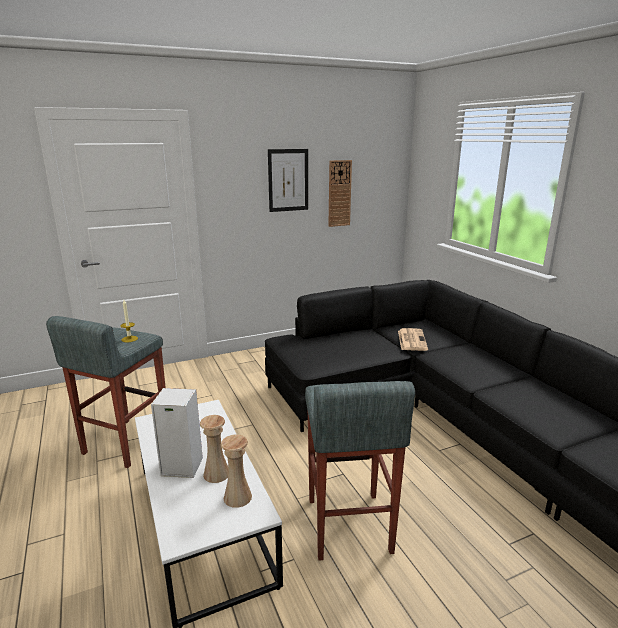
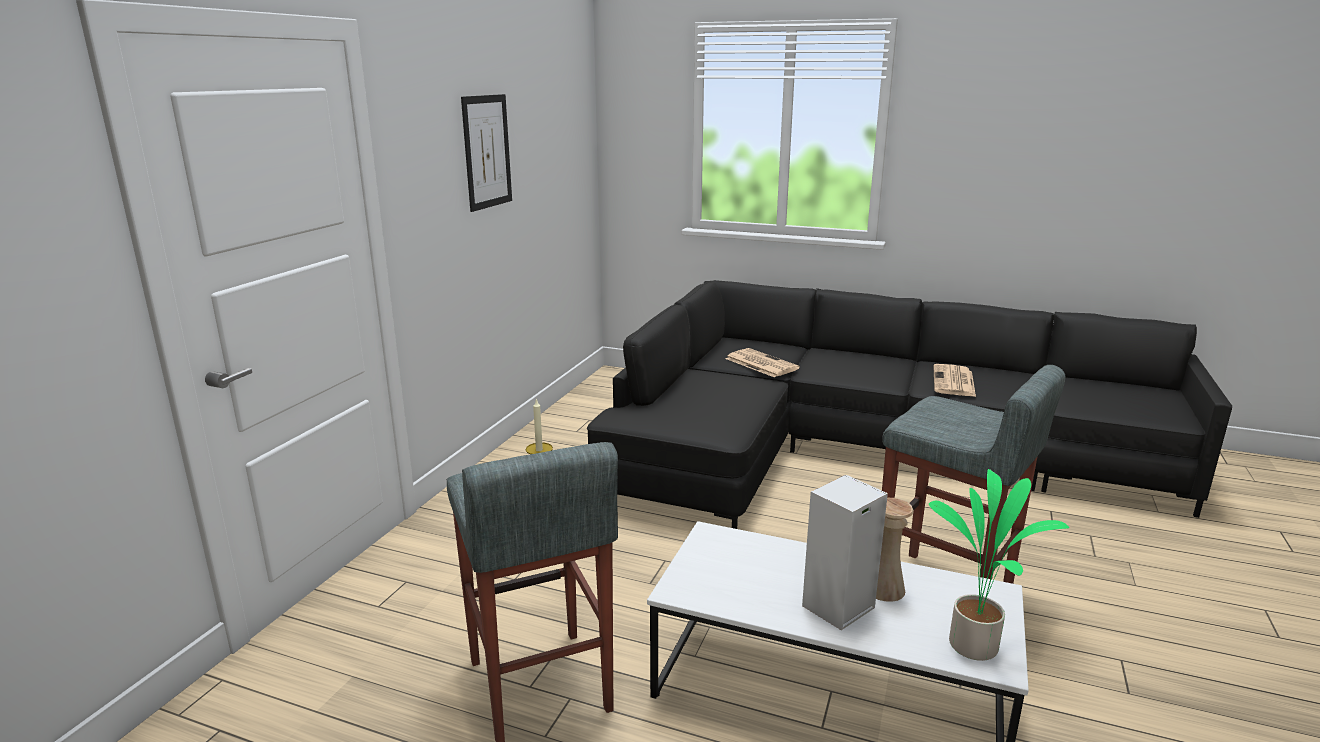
camera: 45 degrees left, 0 degrees up
beige vase [221,435,252,508] -> none
wall clock [328,160,352,227] -> none
none -> potted plant [929,469,1069,661]
none -> newspaper [933,364,976,397]

